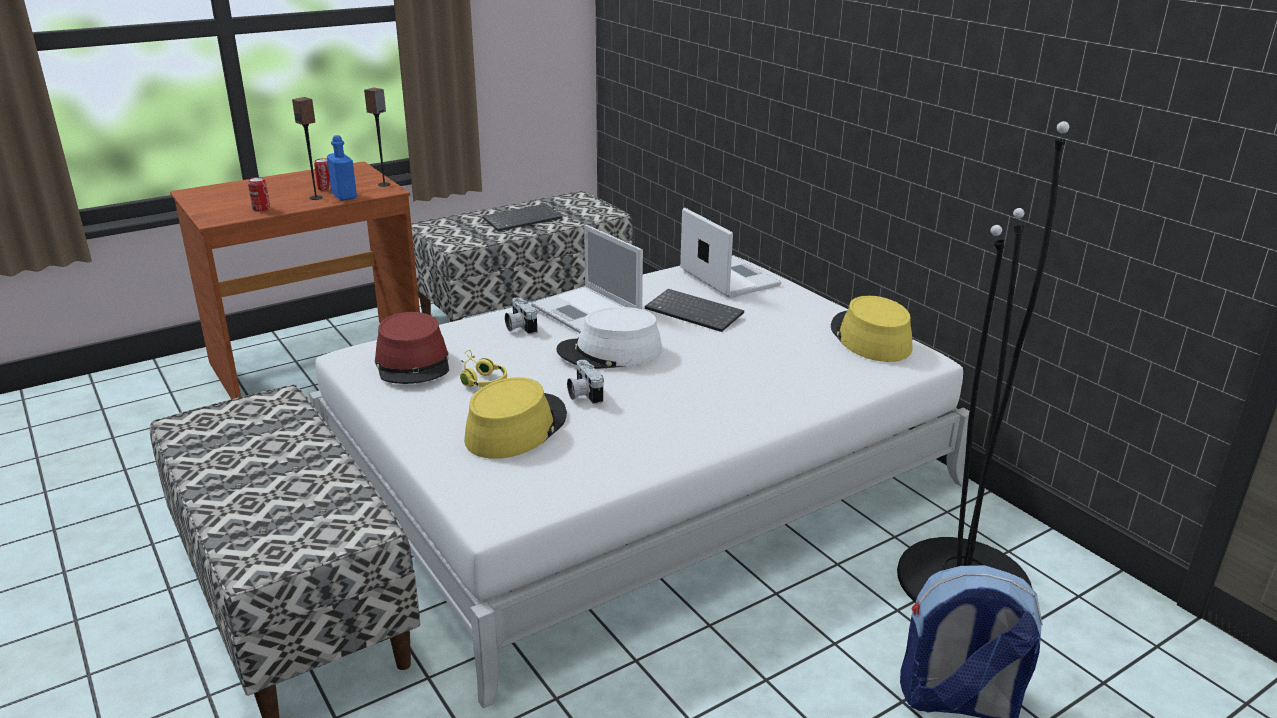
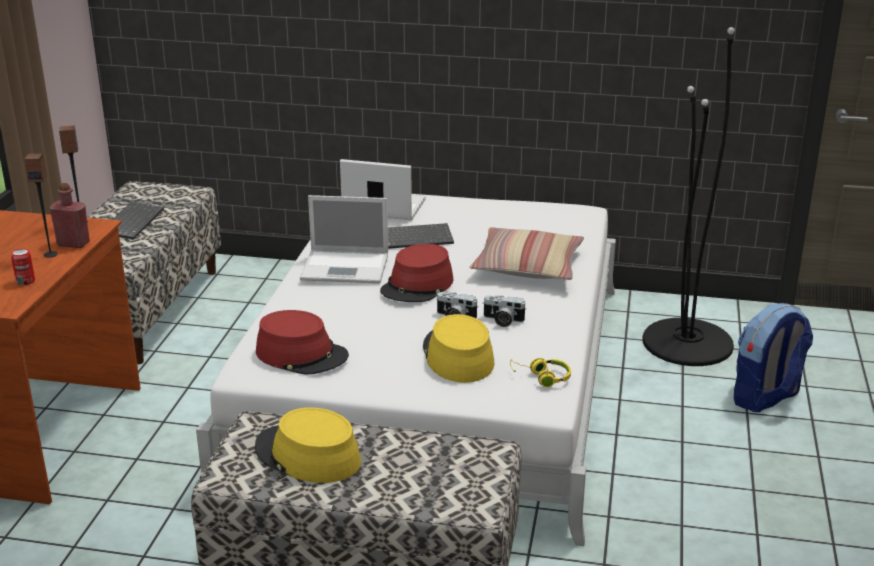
camera: 45 degrees left, 0 degrees up
can [314,158,331,191] -> none
blue bottle [327,135,357,201] -> red bottle [50,183,90,248]
yellow headphones [460,350,507,387] -> yellow headphones moved to [510,358,571,387]
camera [505,297,537,334] -> camera moved to [483,295,527,327]
white hat [557,307,663,369] -> red hat [380,244,453,302]
yellow hat [831,296,912,362] -> yellow hat moved to [255,407,361,483]
none -> pillow [469,227,584,280]

